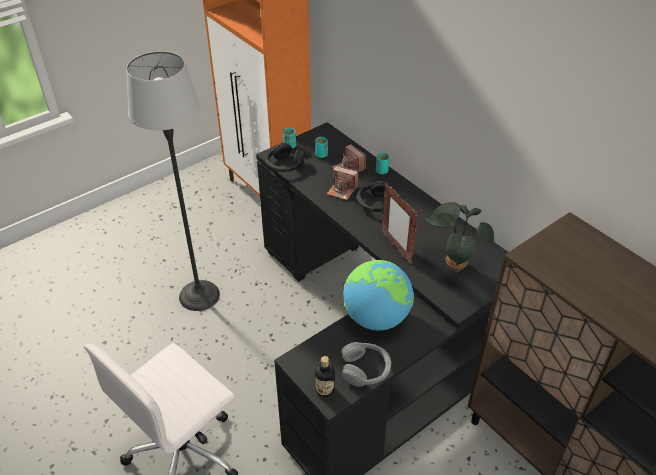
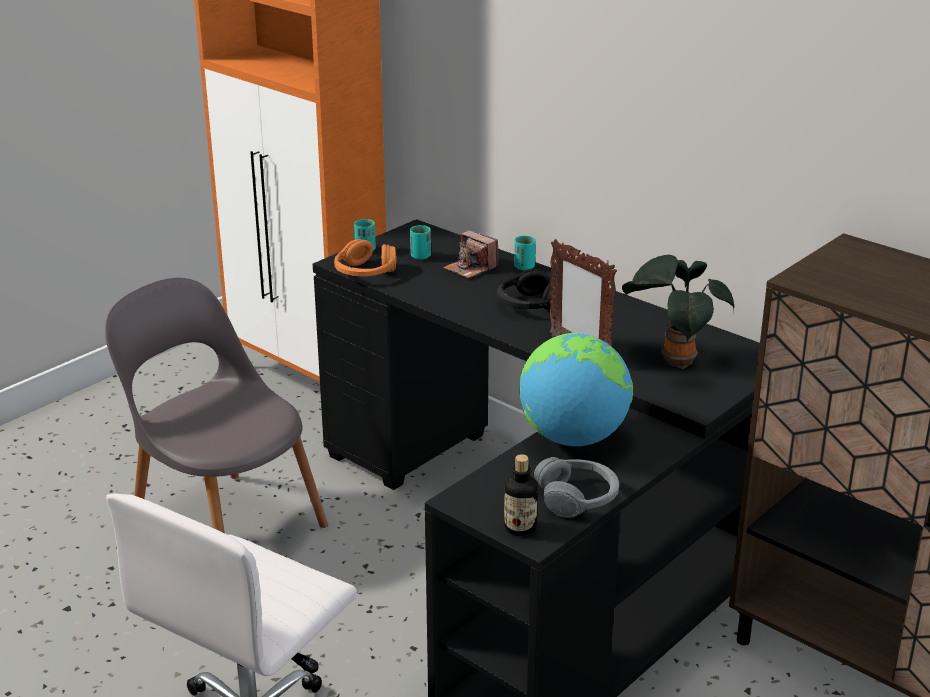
camera: 10 degrees left, 15 degrees down
floor lamp [126,51,220,311] -> grey chair [105,278,328,533]
black headphones [266,143,305,172] -> orange headphones [334,239,396,277]
camera [327,166,359,200] -> none

